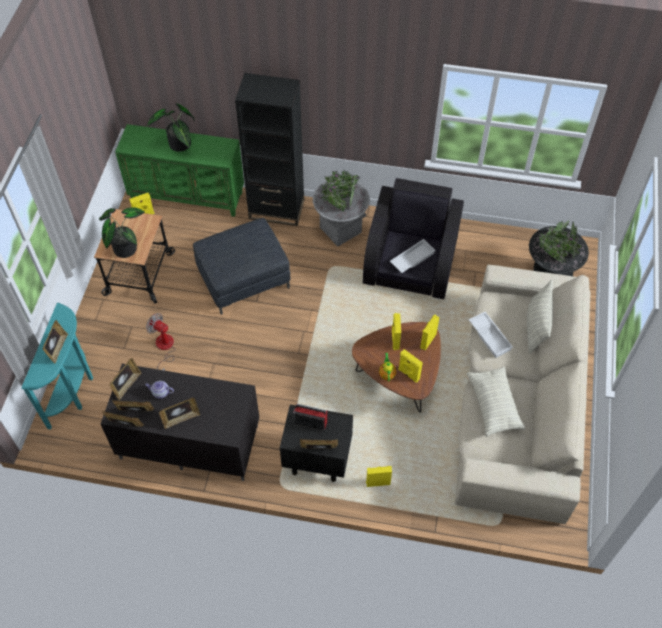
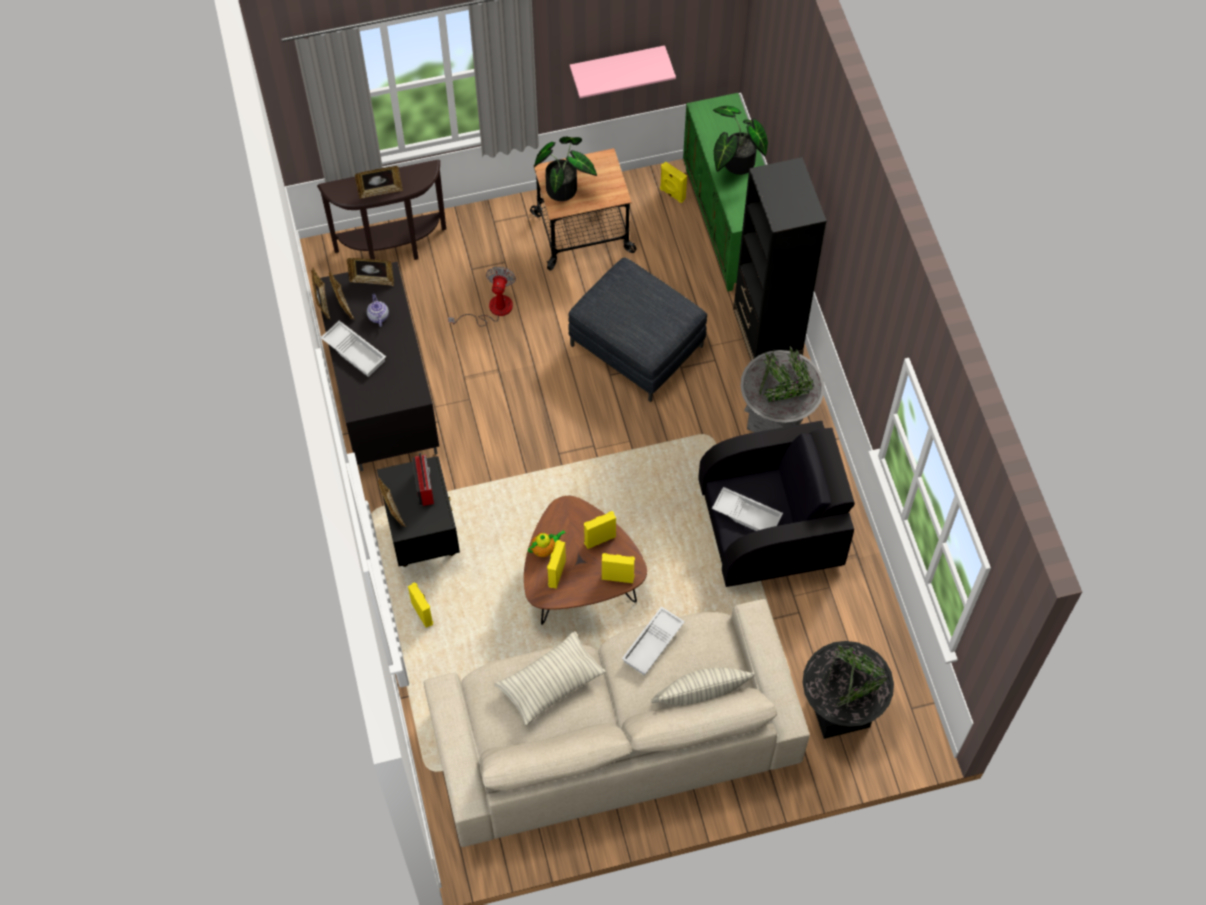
camera: 65 degrees right, 5 degrees up
turquoise console table [22,303,93,430] -> brown console table [317,160,446,260]
picture frame [159,398,200,429] -> white tray [320,320,386,377]
none -> pink shelf [570,45,676,98]

